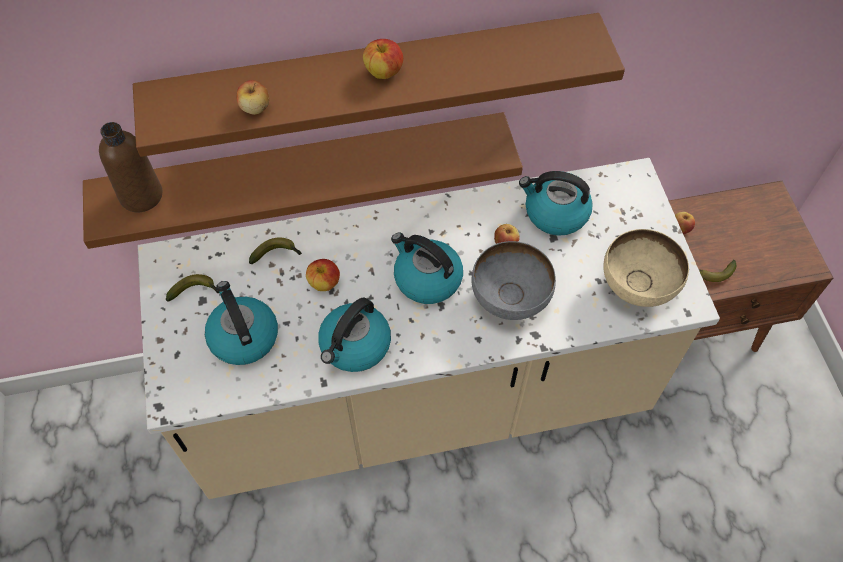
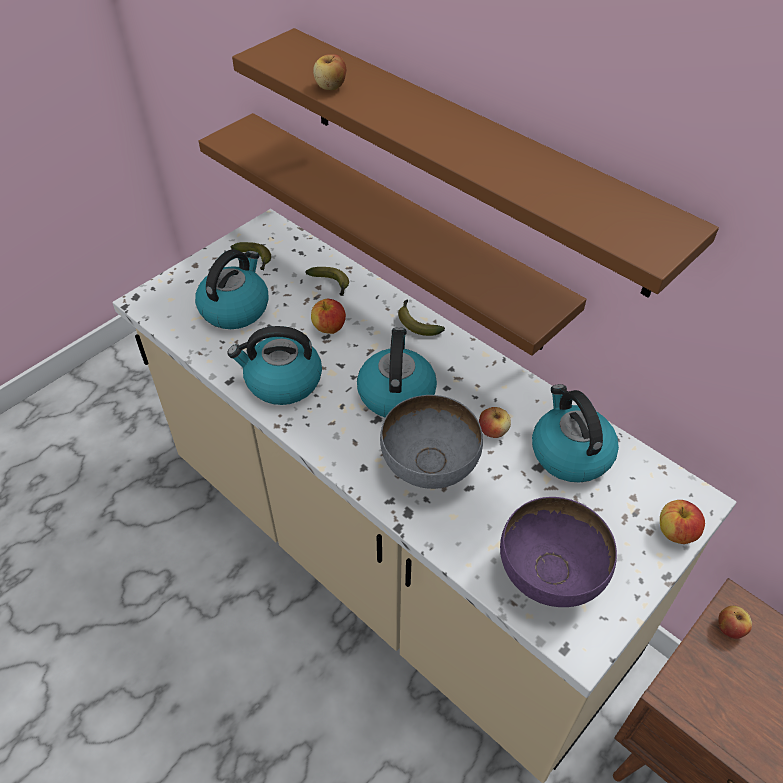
camera: 55 degrees right, 10 degrees down
brown bottle [99,122,162,212] -> none
apple [363,39,403,79] -> apple moved to [660,500,705,544]
beige bowl [603,229,689,307] -> purple bowl [500,497,617,607]
banana [699,260,736,282] -> banana moved to [398,299,445,336]

